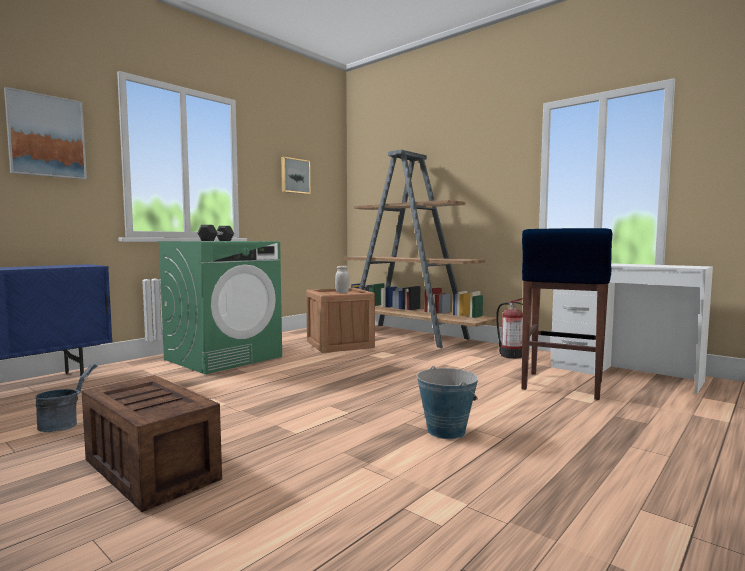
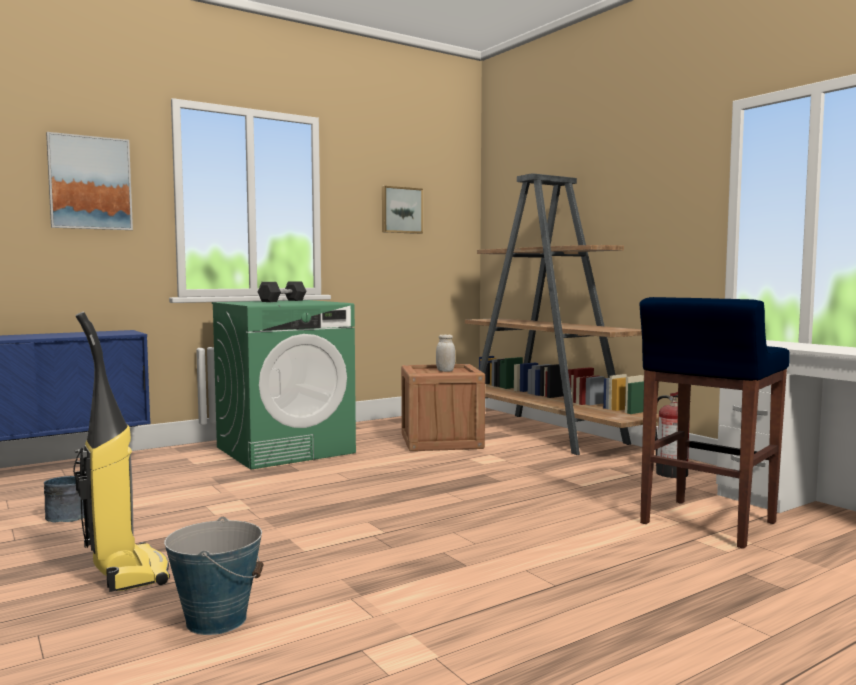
camera: 15 degrees right, 0 degrees up
crate [81,375,222,512] -> vacuum cleaner [73,312,170,592]
bucket [417,366,478,439] -> bucket moved to [164,517,264,635]

